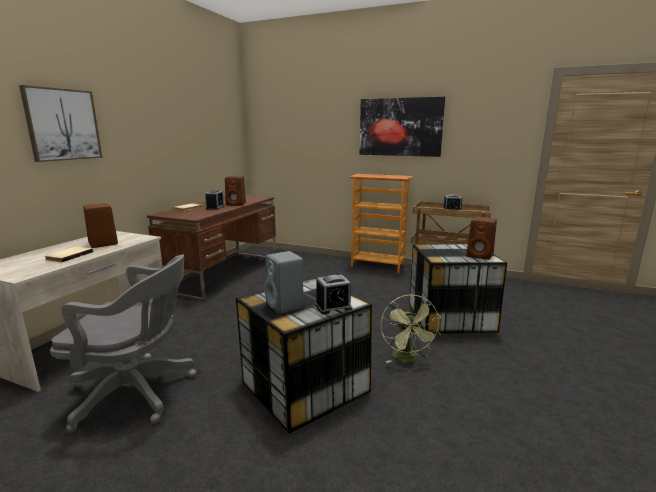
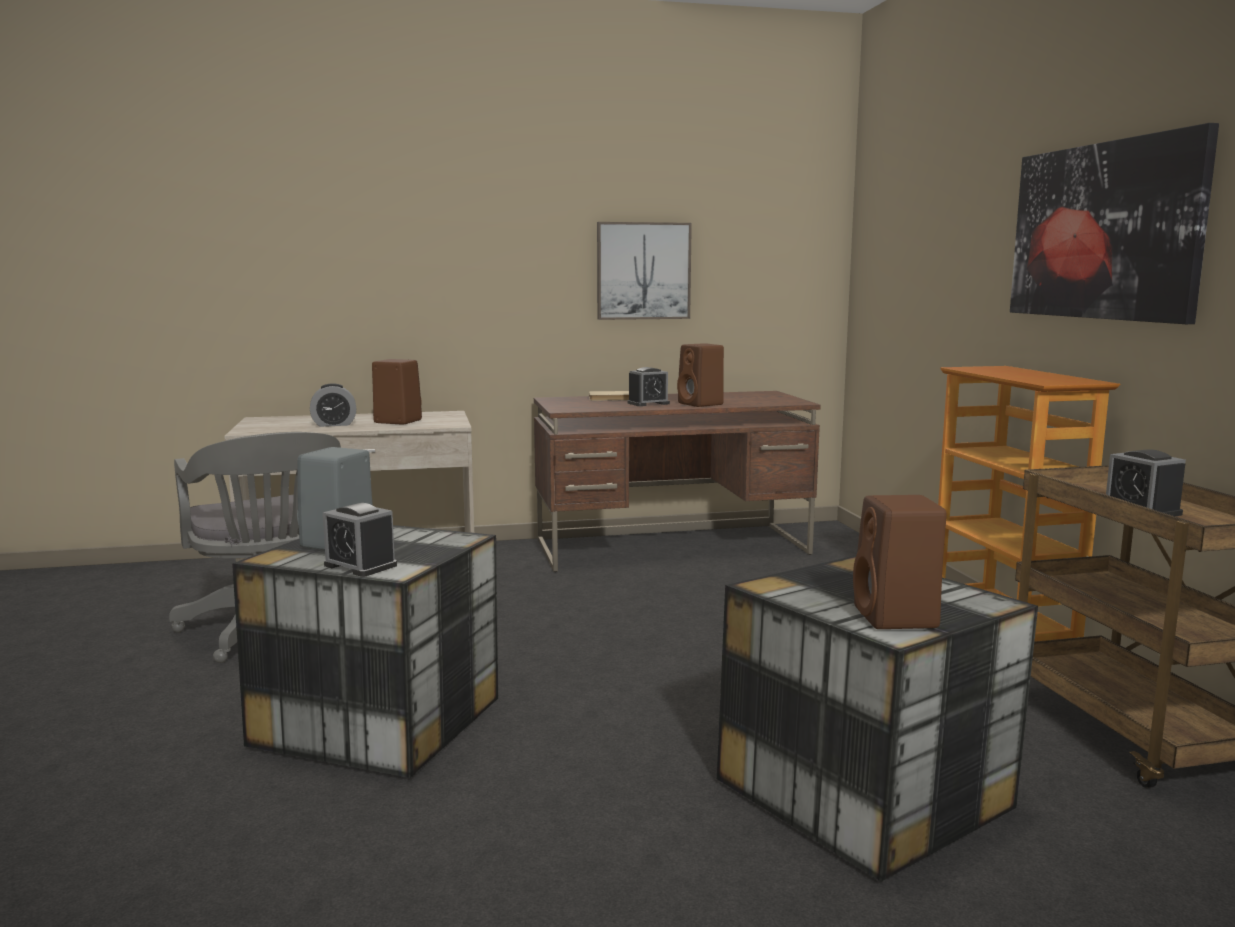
camera: 55 degrees right, 5 degrees down
picture [19,85,102,162] -> picture moved to [597,222,692,320]
beige book [45,246,93,262] -> alarm clock [310,383,356,427]
green fan [380,294,441,363] -> none

